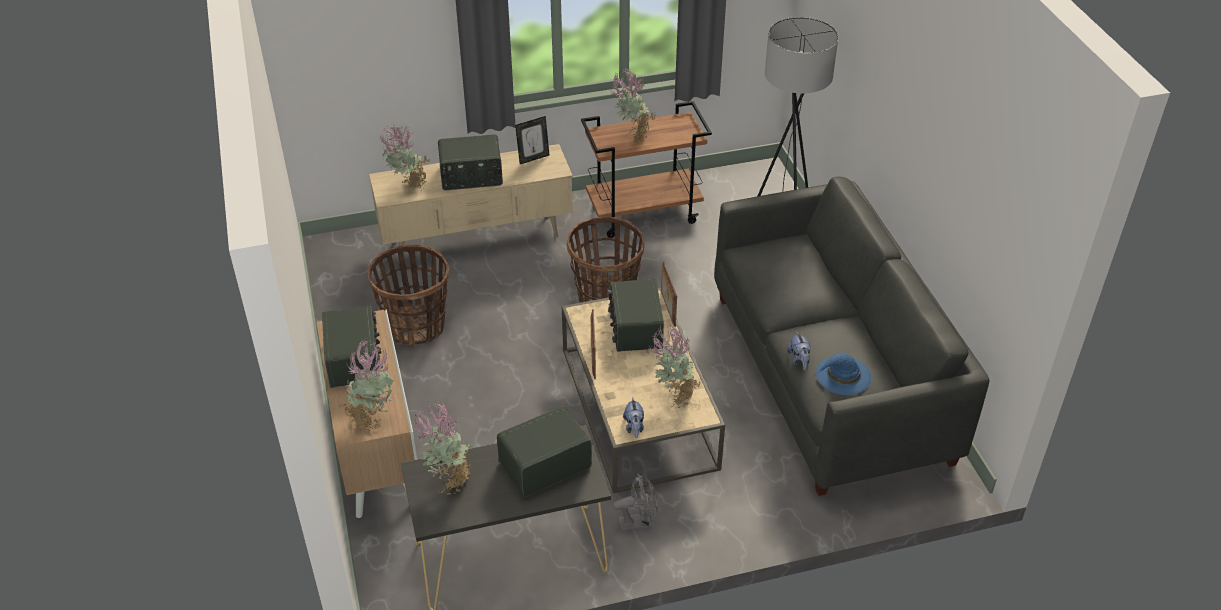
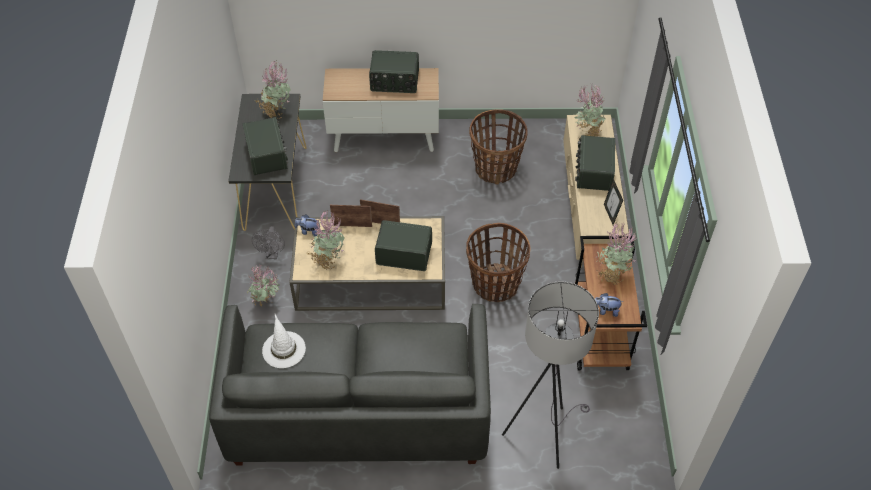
camera: 105 degrees right, 10 degrees up
potted plant [337,338,394,430] -> potted plant moved to [247,264,280,306]
picture frame [661,261,677,327] -> picture frame moved to [330,205,372,227]
plush toy [787,331,811,370] -> plush toy moved to [595,293,624,317]
blue hat [816,353,871,395] -> white hat [262,314,306,368]

